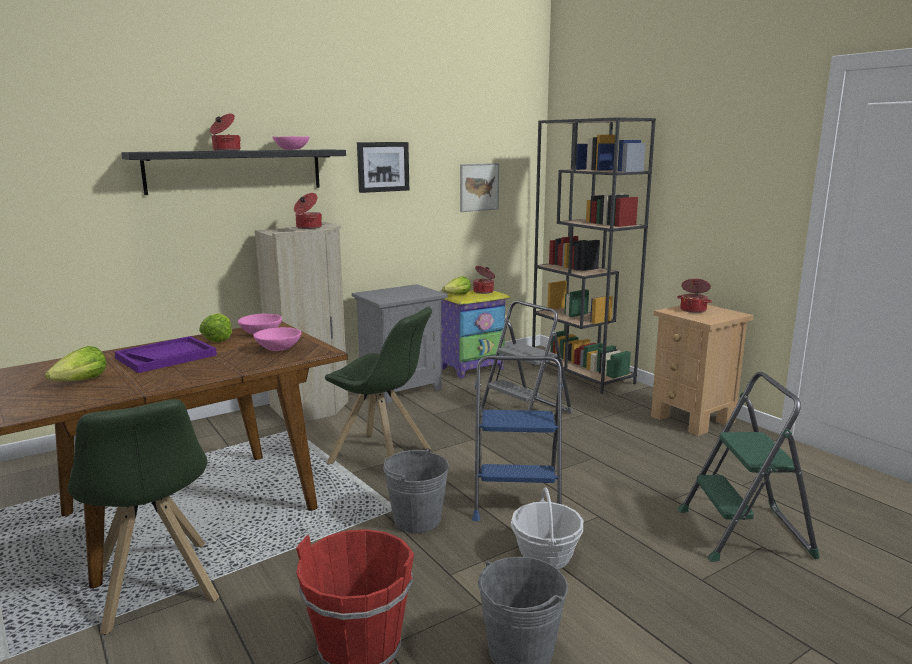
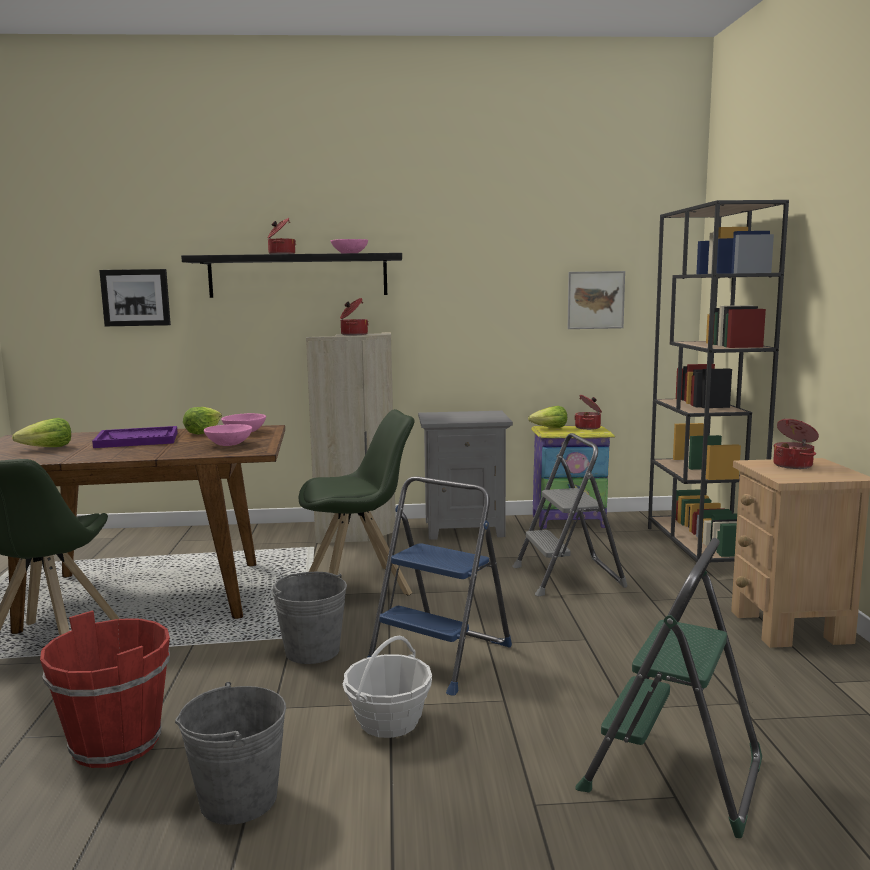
camera: 30 degrees right, 5 degrees down
green chair [325,307,432,464] -> green chair turned 75 degrees counterclockwise [299,409,415,595]
picture [357,142,409,193] -> picture moved to [99,269,171,326]

